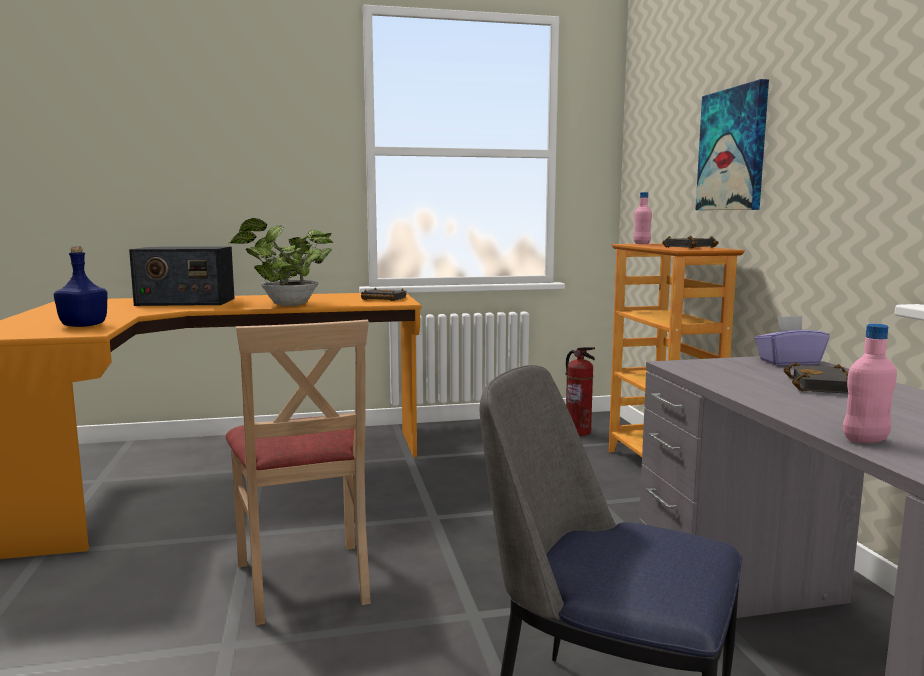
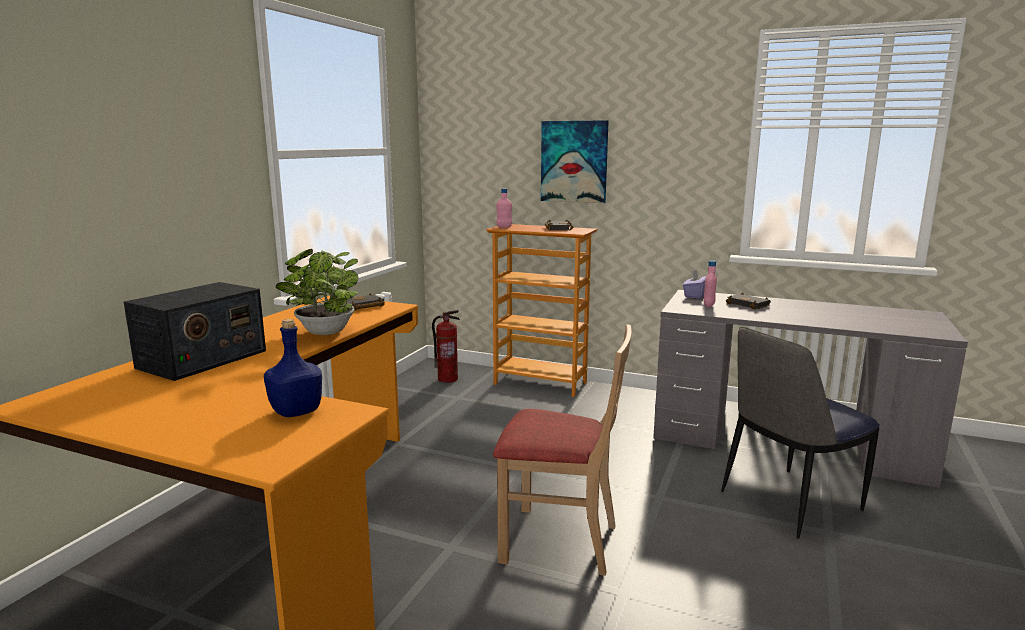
camera: 55 degrees left, 5 degrees up
pink bottle [843,324,897,443] -> pink bottle moved to [704,260,717,307]

